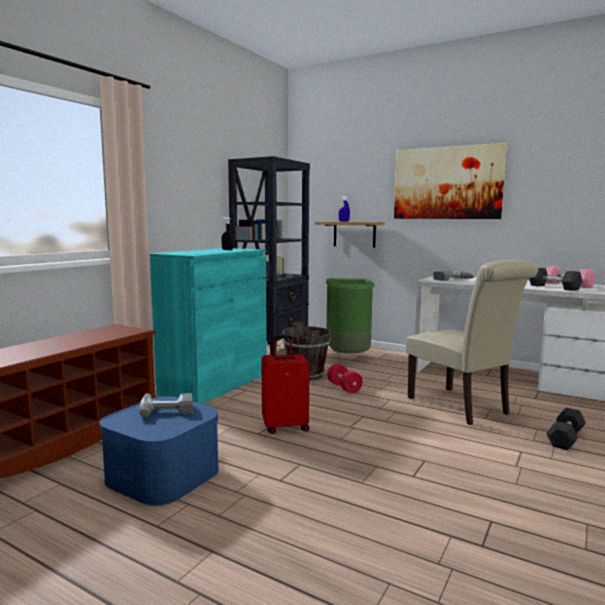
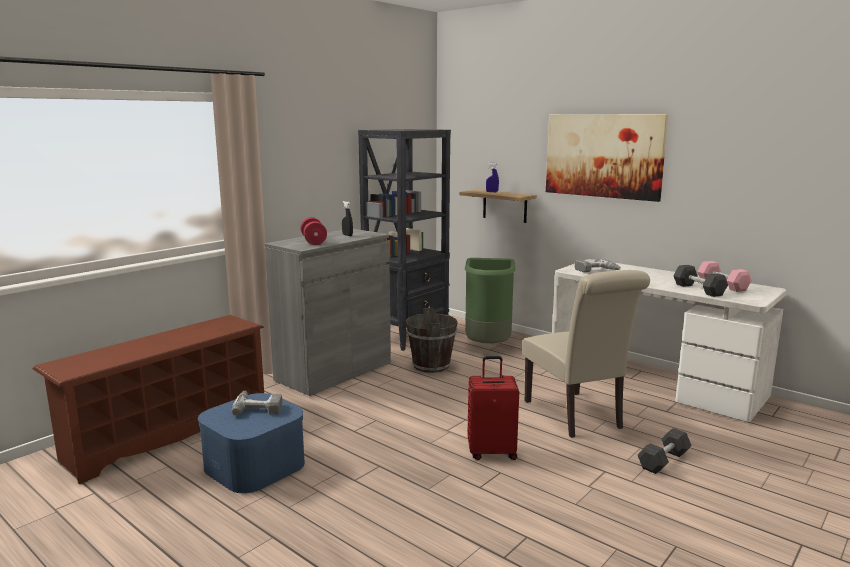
camera: 10 degrees right, 5 degrees up
turquoise cabinet [150,248,267,404] -> grey cabinet [265,229,391,396]
red suitcase [261,335,309,434] -> red suitcase moved to [467,356,519,460]
red dumbbell [327,364,363,393] -> red dumbbell moved to [300,217,327,245]

